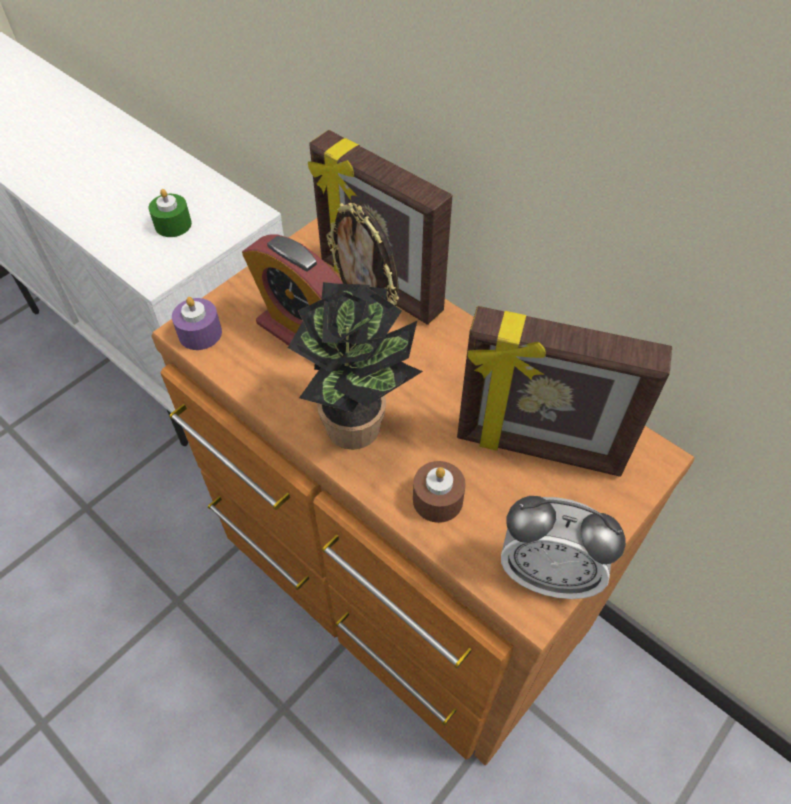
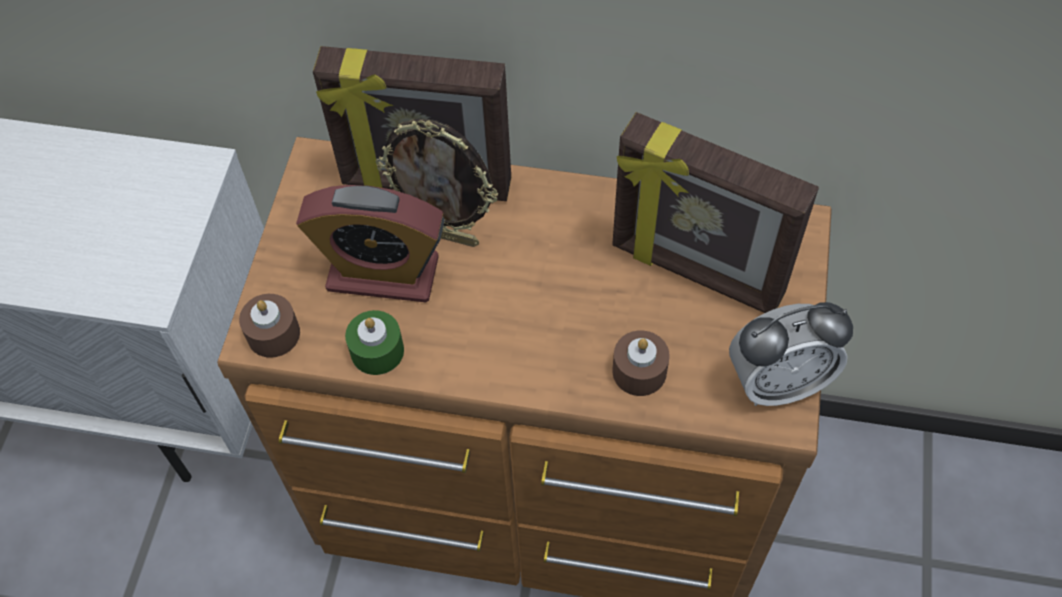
camera: 30 degrees left, 5 degrees up
green candle [148,189,192,237] -> green candle moved to [345,310,404,375]
purple candle [172,297,222,350] -> brown candle [239,294,300,358]
potted plant [288,282,423,450] -> none
picture frame [457,306,672,477] -> picture frame turned 45 degrees clockwise [612,112,819,313]

